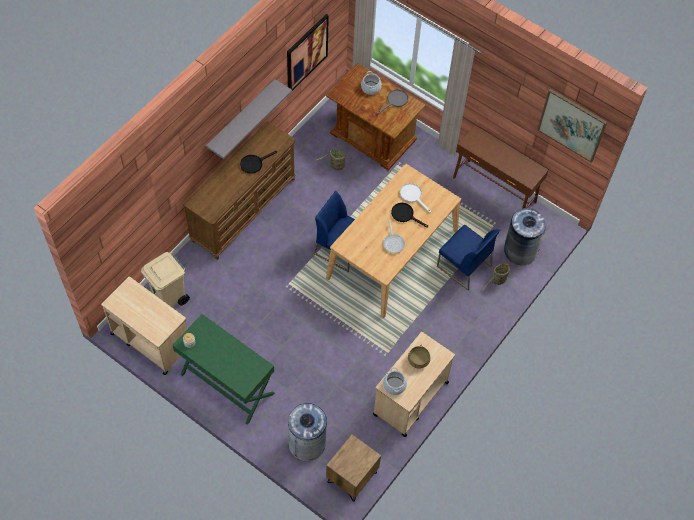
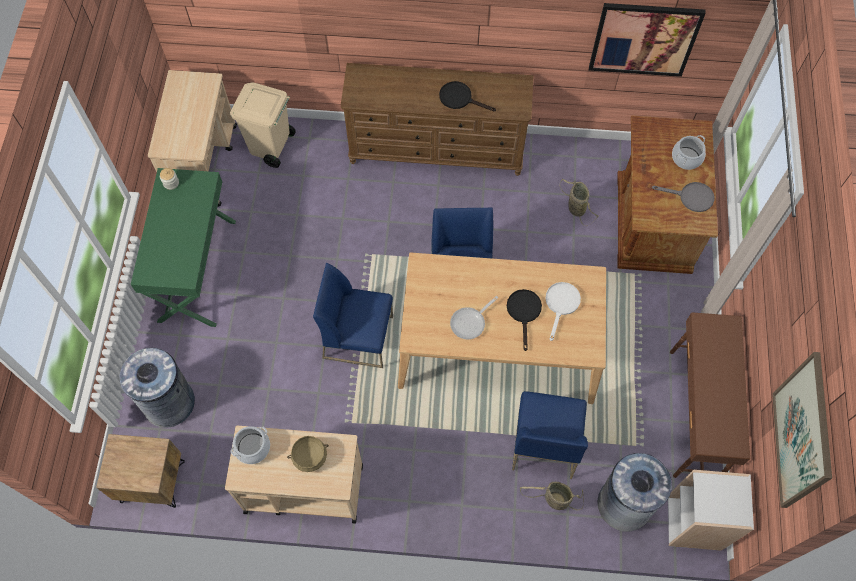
camera: 60 degrees right, 5 degrees up
grey shelf [206,79,292,159] -> none
none -> blue chair [313,263,393,368]
none -> bookcase [668,470,754,551]

